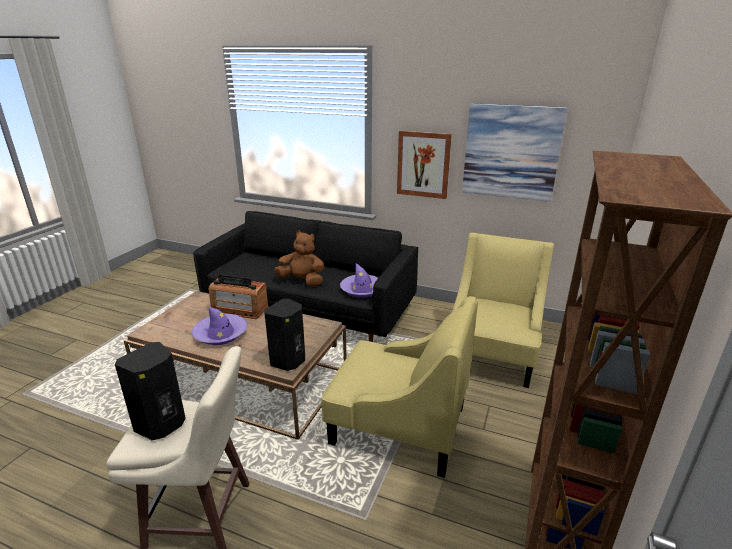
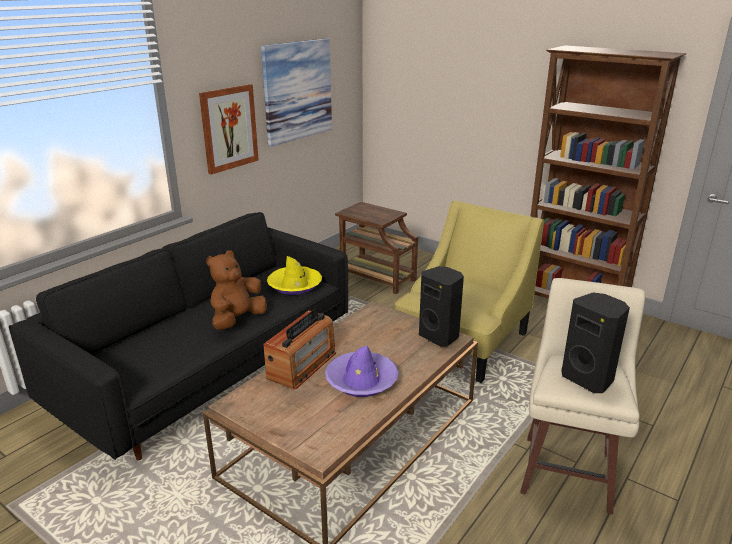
camera: 75 degrees left, 0 degrees up
purple hat [340,263,378,298] -> yellow hat [267,256,322,295]
yellow armchair [452,233,554,388] -> brown side table [335,202,418,294]

